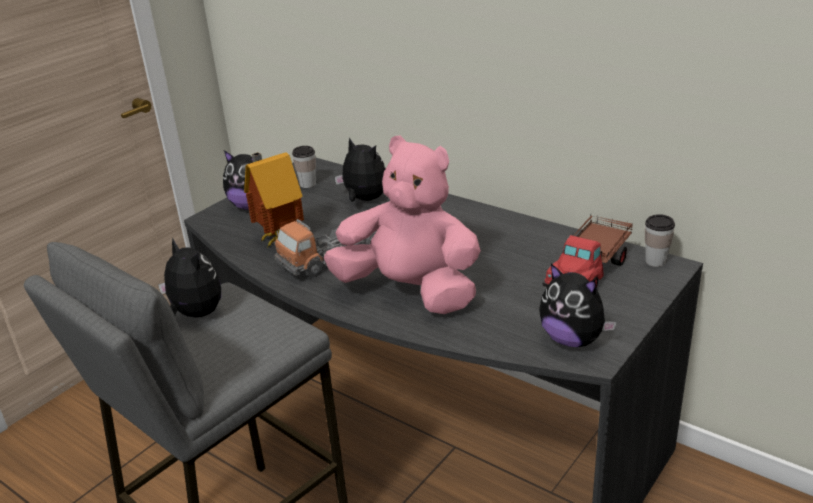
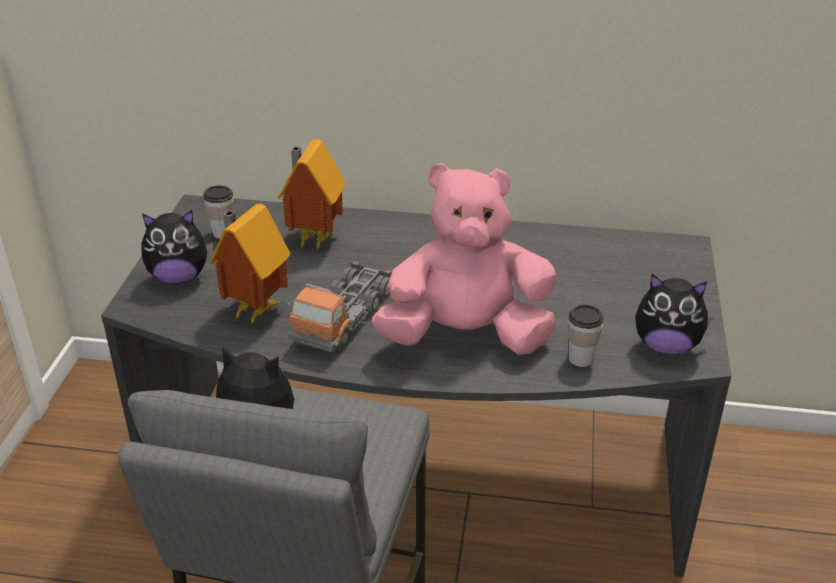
camera: 30 degrees left, 5 degrees up
plush toy [335,137,386,202] -> toy house [278,139,346,251]
toy truck [543,215,633,288] -> none
cup [645,214,675,267] -> cup moved to [568,304,603,367]

